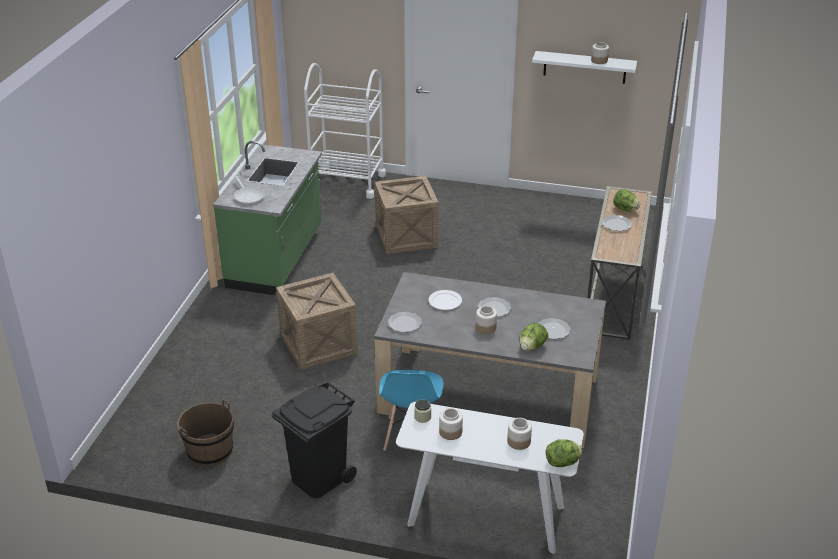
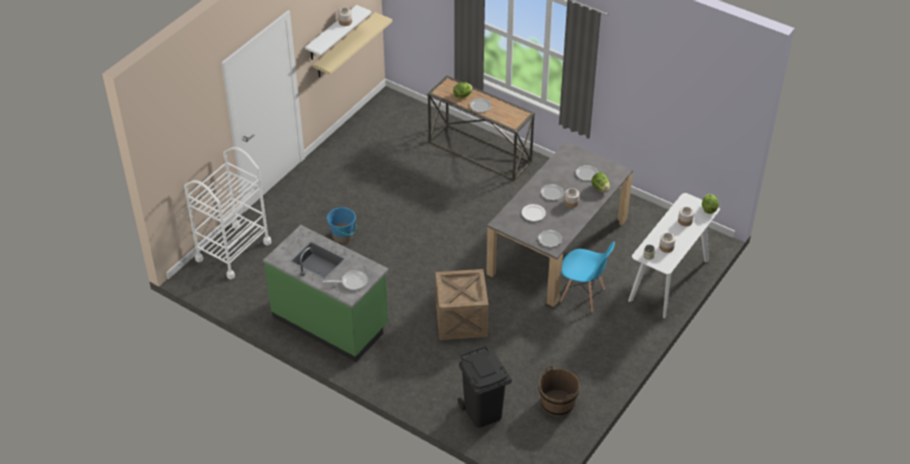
camera: 70 degrees left, 10 degrees up
black trash can [272,382,357,498] -> black trash can moved to [458,346,512,428]
crate [375,176,439,254] -> blue bucket [327,207,356,243]
none -> beige shelf [313,12,392,77]

